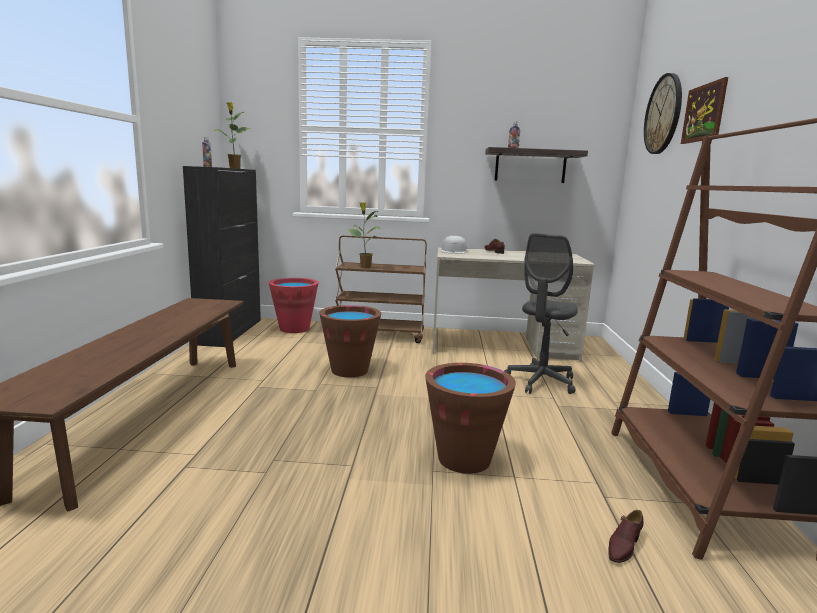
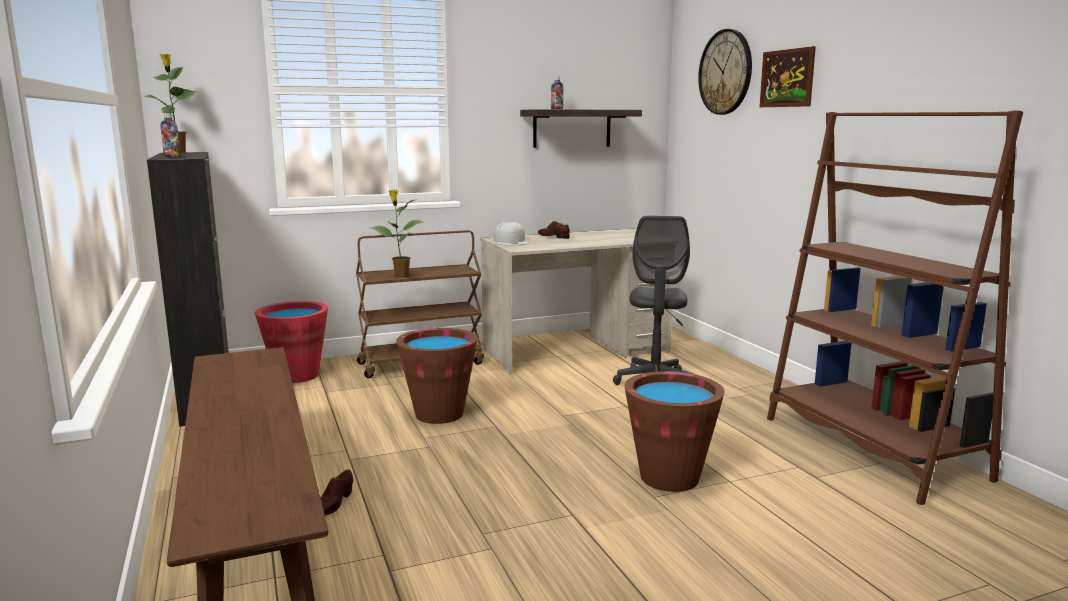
camera: 25 degrees left, 0 degrees up
brown shoe [608,510,643,563] -> brown shoe moved to [321,469,353,516]

